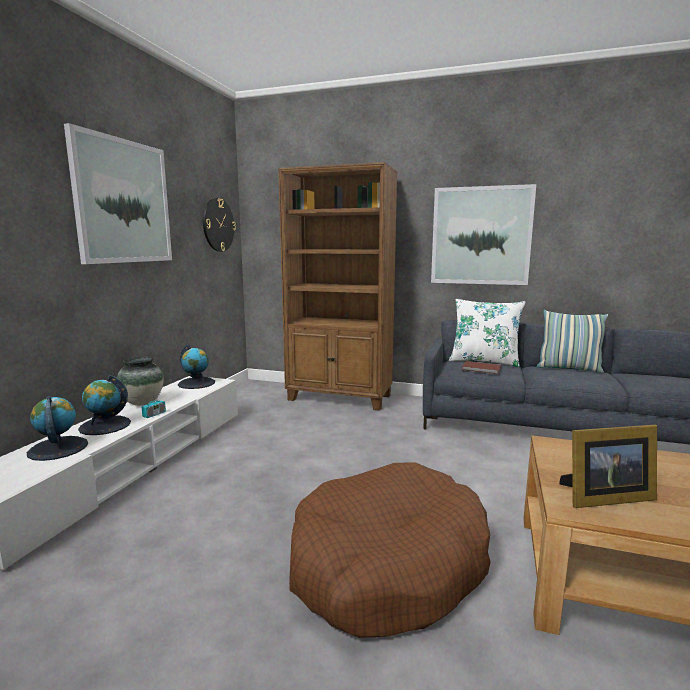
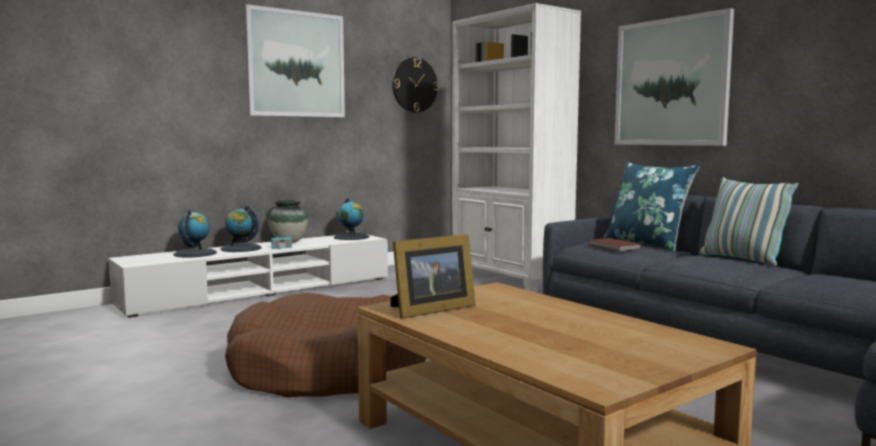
camera: 35 degrees right, 5 degrees down
brown bookcase [278,162,397,411] -> white bookcase [452,3,581,292]
white pillow [449,299,525,367] -> blue pillow [603,162,700,252]
picture frame [559,425,657,508] -> picture frame turned 60 degrees counterclockwise [391,234,475,319]

